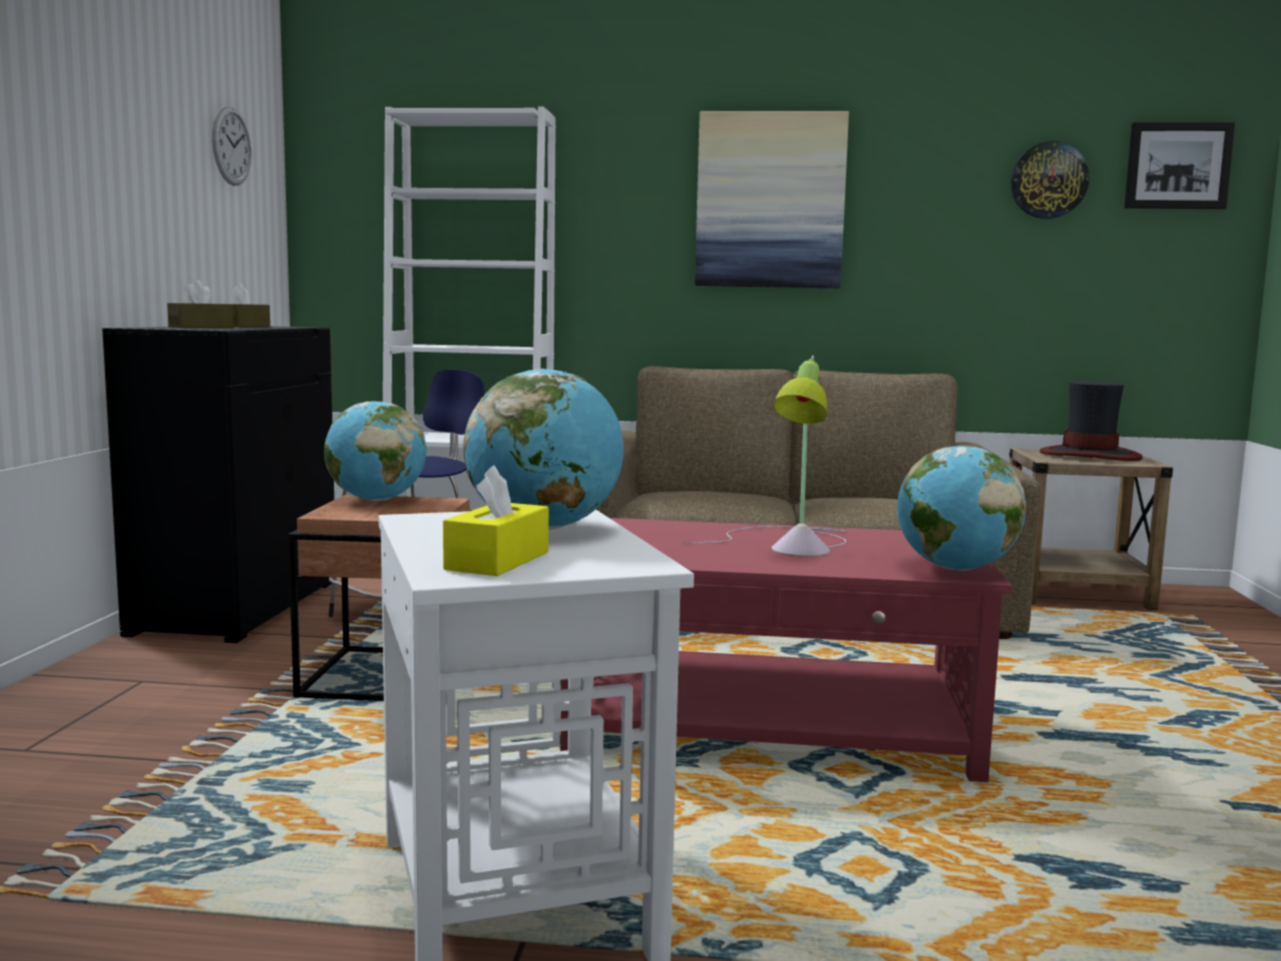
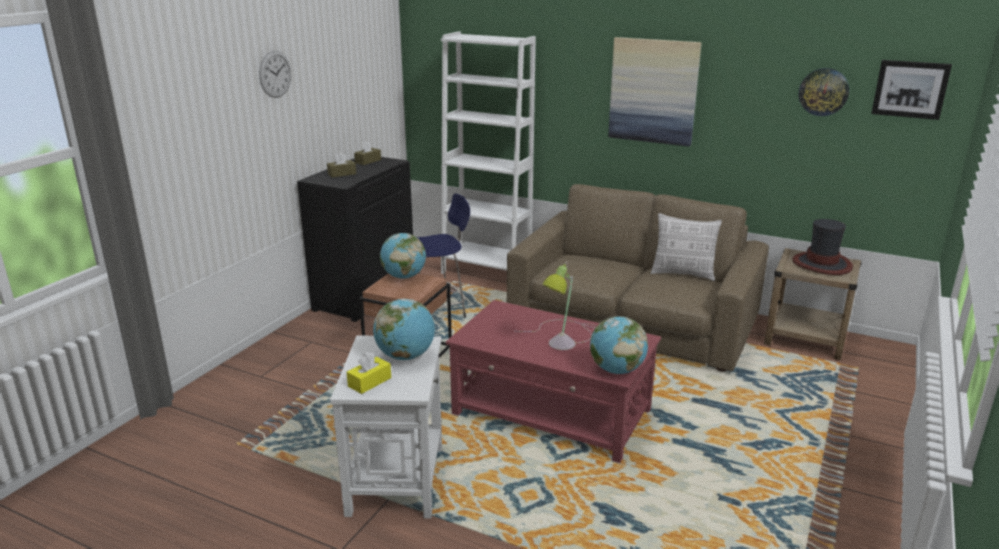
camera: 20 degrees right, 15 degrees up
wall clock [212,106,251,186] -> wall clock moved to [259,51,291,98]
none -> pillow [651,213,722,281]

